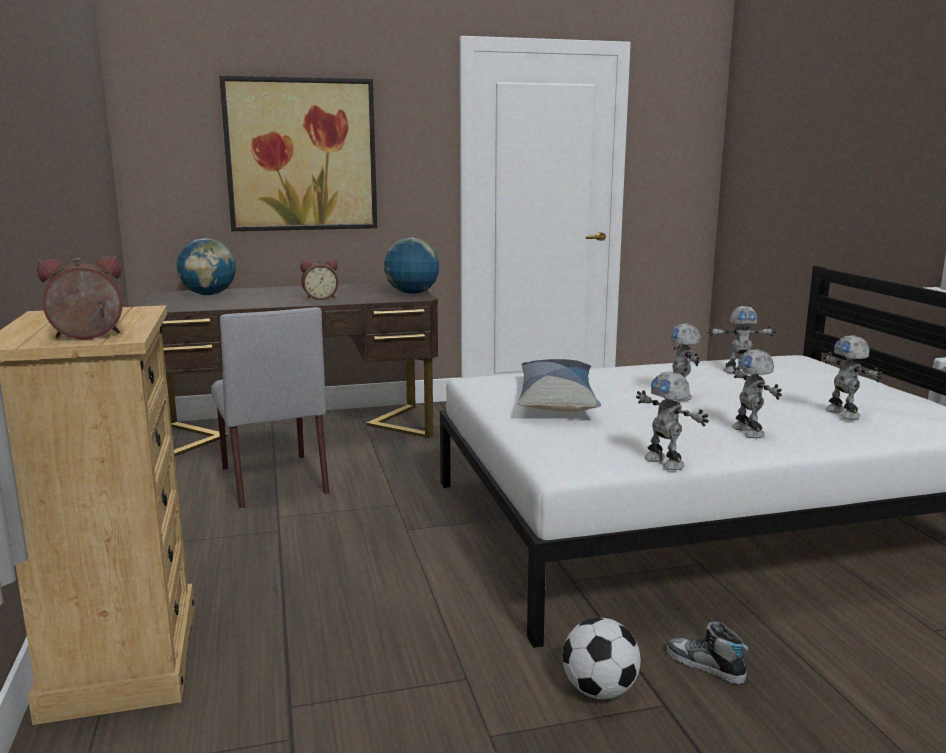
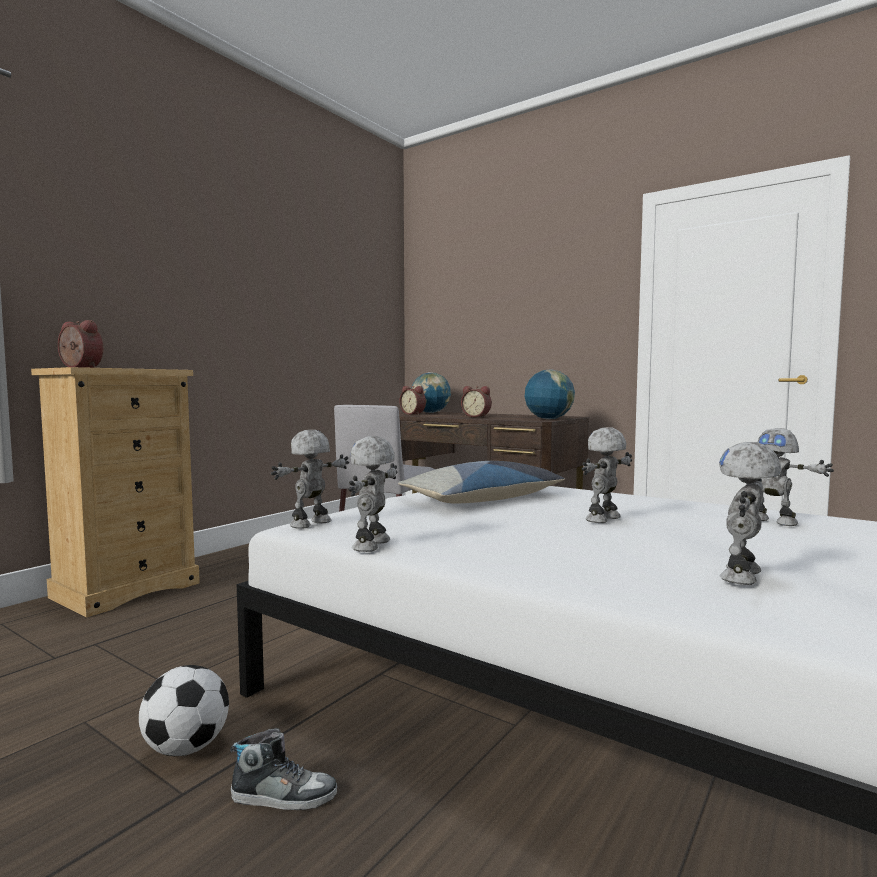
camera: 50 degrees right, 10 degrees down
picture [219,76,377,231] -> none
shoe [667,621,749,684] -> shoe turned 90 degrees clockwise [230,728,337,810]
toy robot [732,349,782,438] -> toy robot moved to [271,430,349,529]
none -> alarm clock [399,386,426,415]

